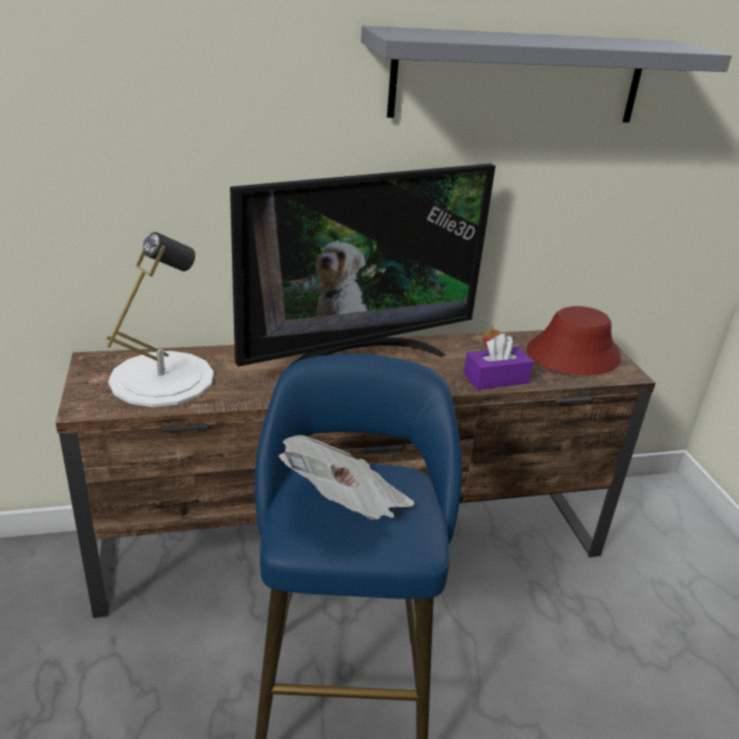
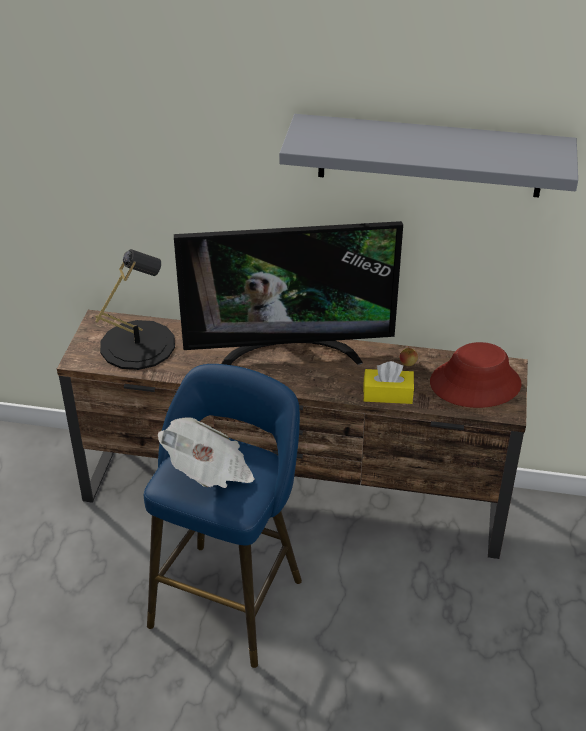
camera: 25 degrees right, 10 degrees up
white table lamp [106,232,214,407] -> black table lamp [95,249,175,370]
purple tissue box [464,333,533,390] -> yellow tissue box [363,361,414,404]

